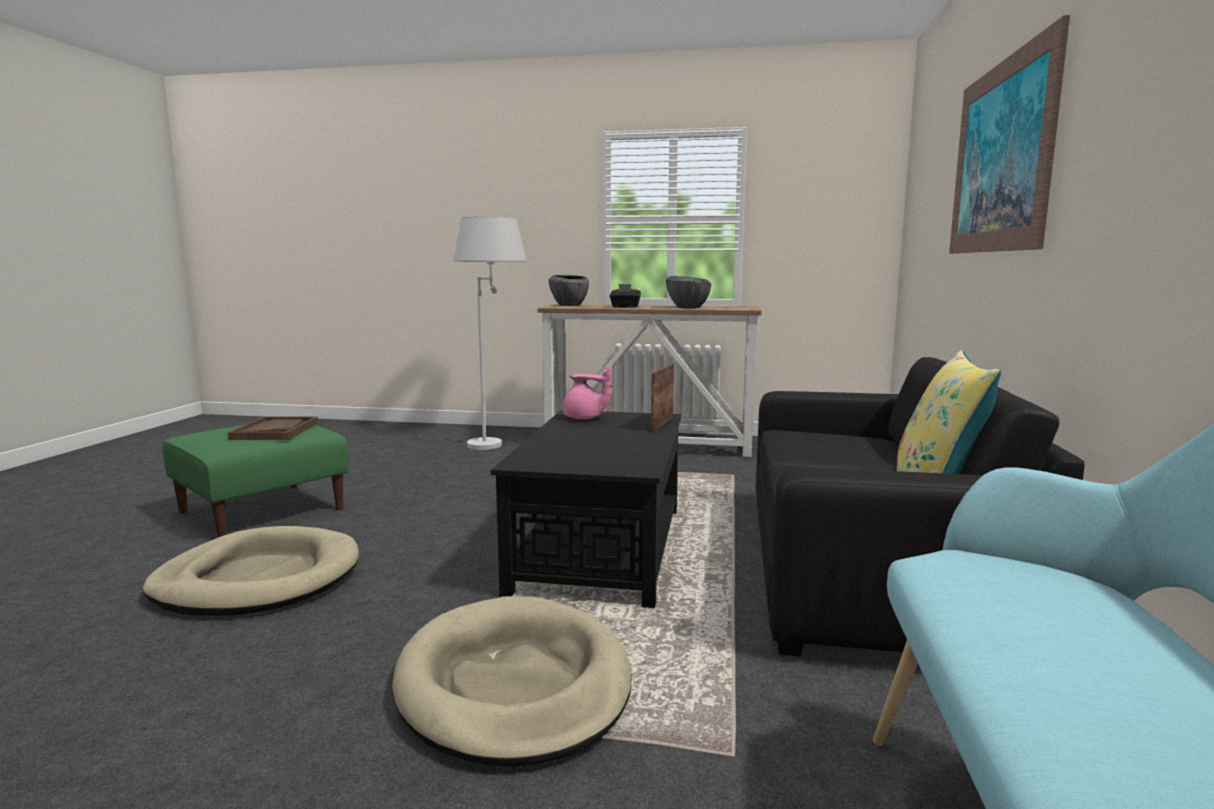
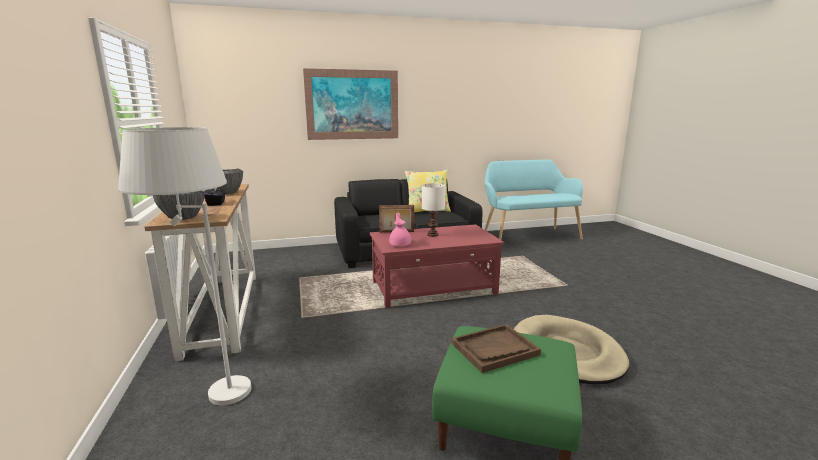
camera: 115 degrees left, 5 degrees up
beige dog bed [392,596,632,767] -> none
black coffee table [491,410,681,608] -> red coffee table [370,224,504,308]
none -> white table lamp [422,183,446,237]

